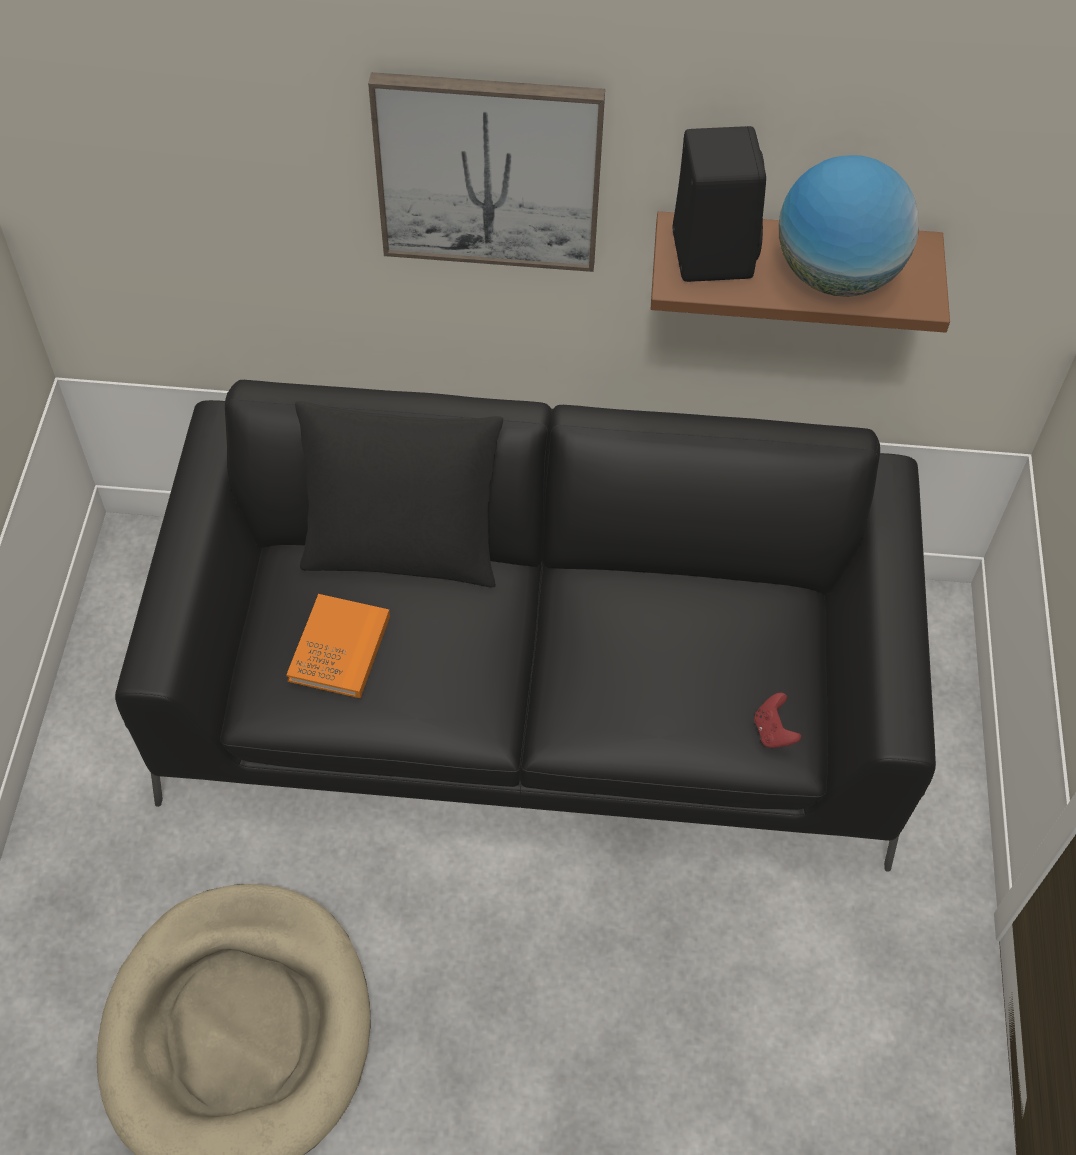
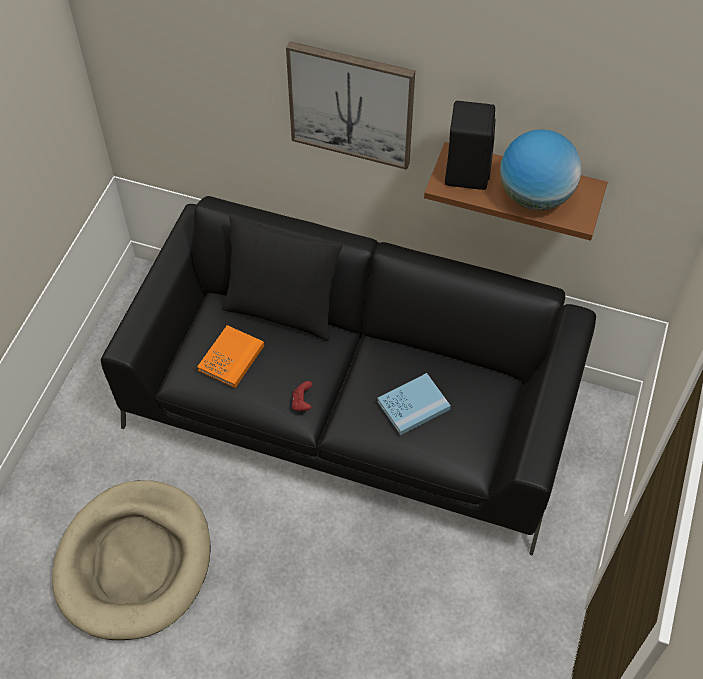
camera: 15 degrees right, 0 degrees up
red game controller [754,693,801,748] -> red game controller moved to [292,381,313,411]
none -> blue book [377,373,451,435]

